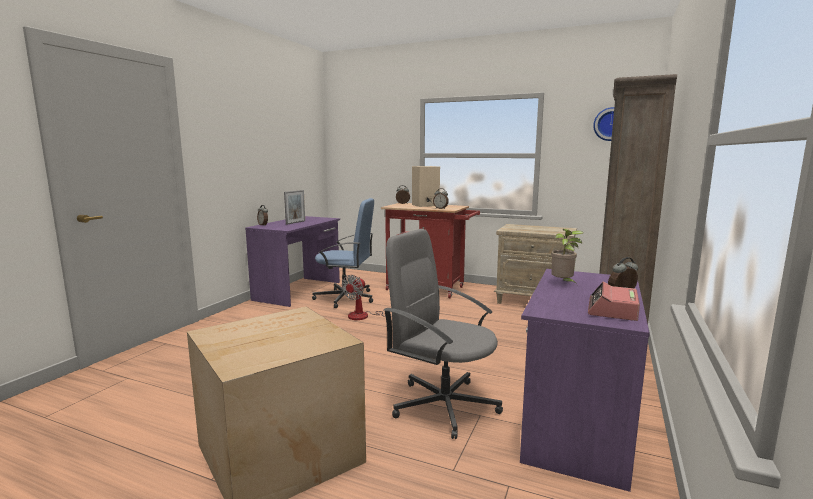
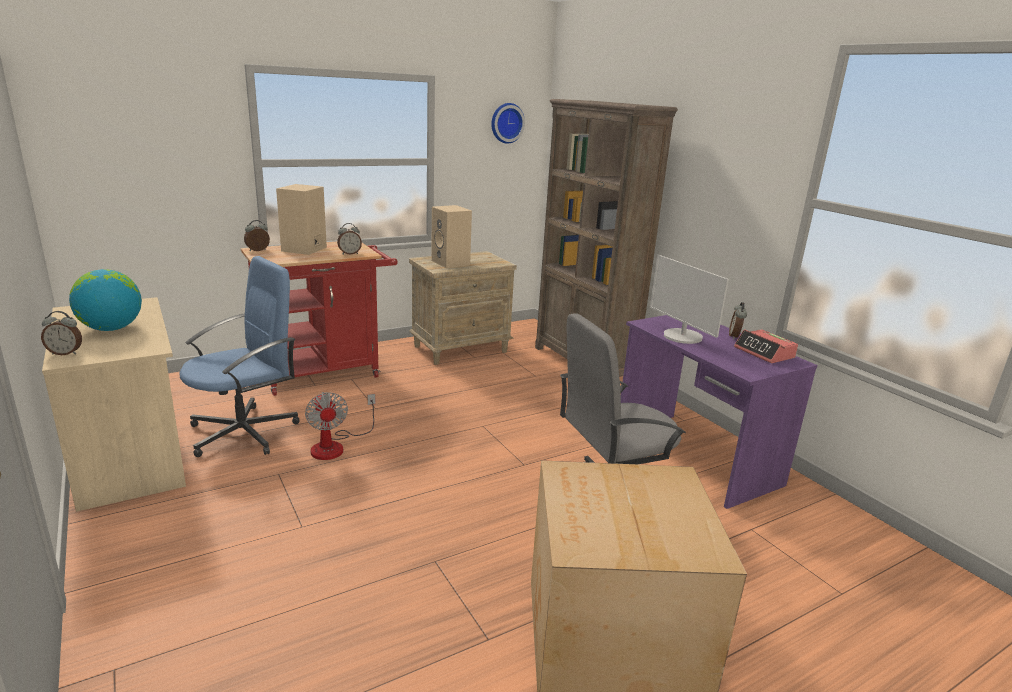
camera: 55 degrees left, 10 degrees up
purple desk [245,216,340,307] -> beige desk [42,297,186,512]
picture frame [284,190,305,225] -> globe [69,269,142,331]
potted plant [551,229,583,286] -> monitor [650,255,729,344]
none -> beige speaker [431,205,472,268]

